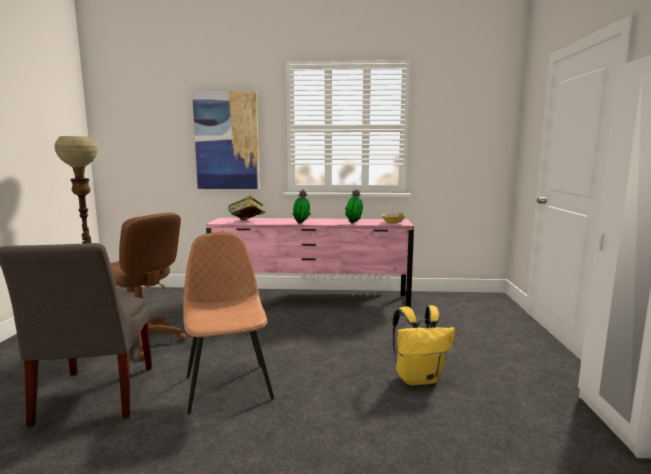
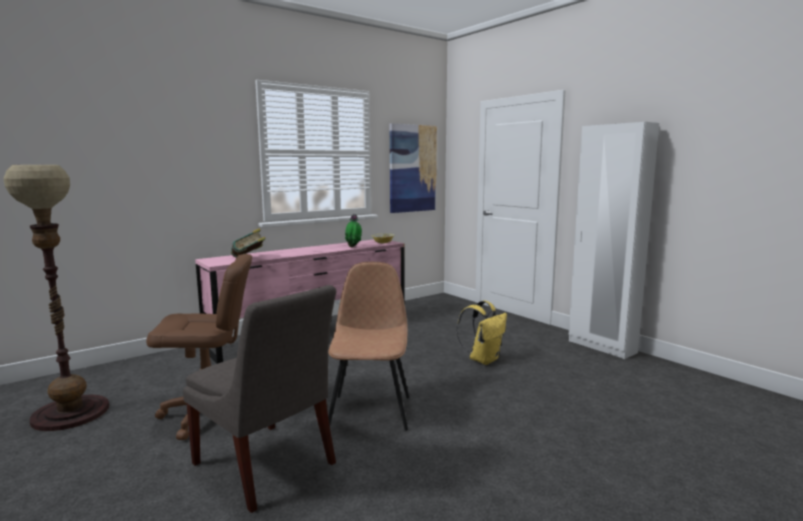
camera: 40 degrees left, 0 degrees up
brown chair [183,232,274,414] -> brown chair turned 60 degrees clockwise [328,262,409,431]
picture [192,91,260,189] -> picture moved to [390,123,437,213]
potted plant [292,189,311,224] -> none

